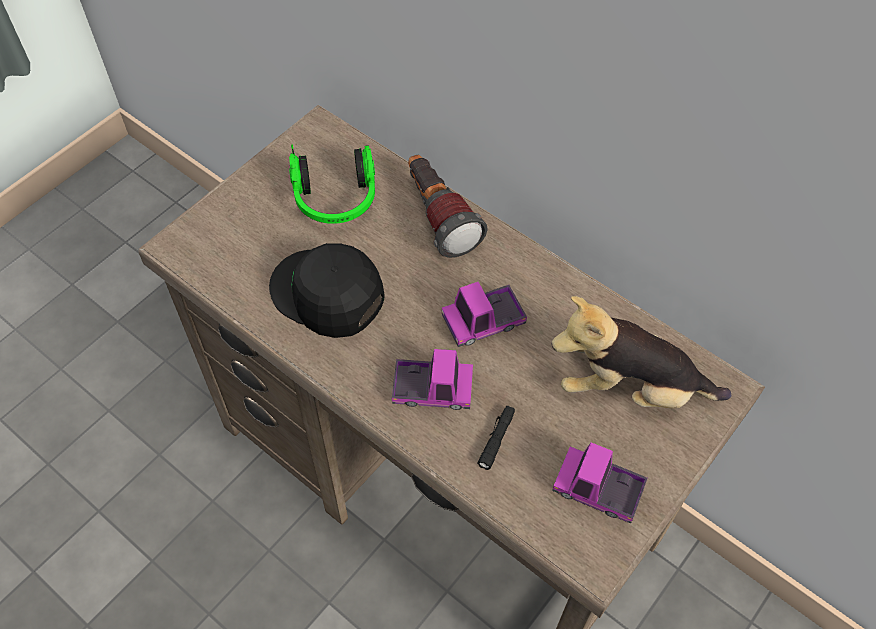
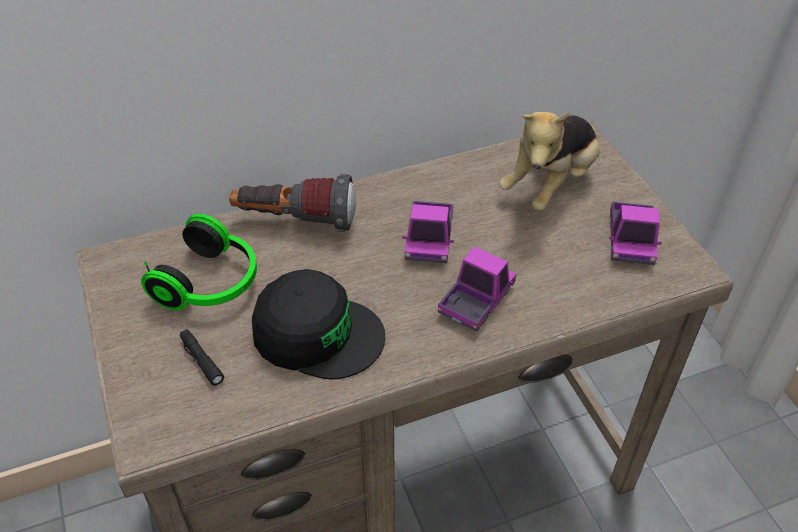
camera: 60 degrees left, 10 degrees down
black cap [269,243,385,338] -> black cap turned 135 degrees counterclockwise [252,269,385,380]
black flashlight [477,406,515,470] -> black flashlight moved to [180,329,224,386]
toy truck [552,442,648,523] -> toy truck turned 45 degrees counterclockwise [609,202,662,265]

